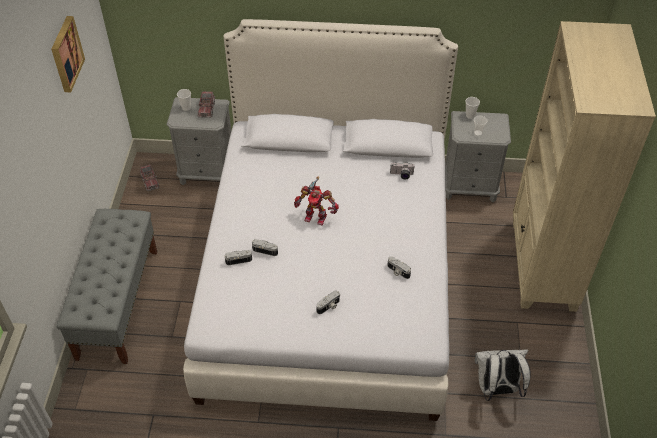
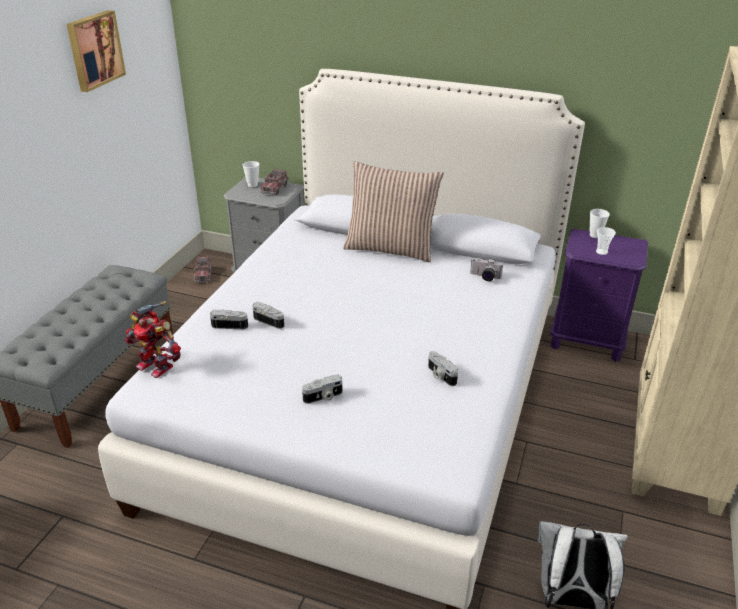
camera: 15 degrees right, 15 degrees down
toy robot [294,176,339,225] -> toy robot moved to [124,301,181,378]
grey nightstand [445,111,511,202] -> purple nightstand [550,228,648,362]
none -> pillow [343,161,444,263]

